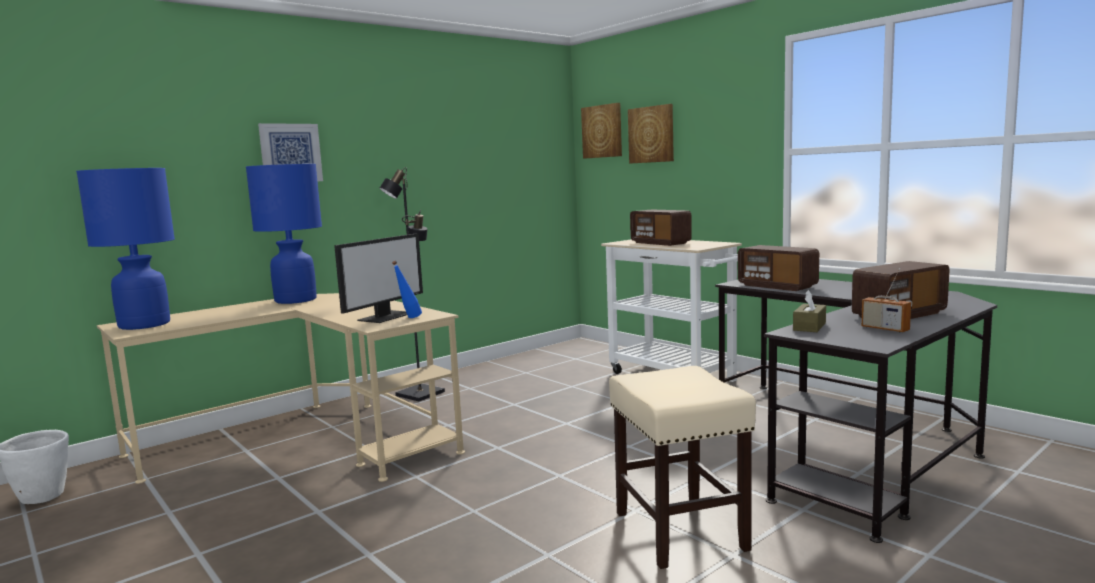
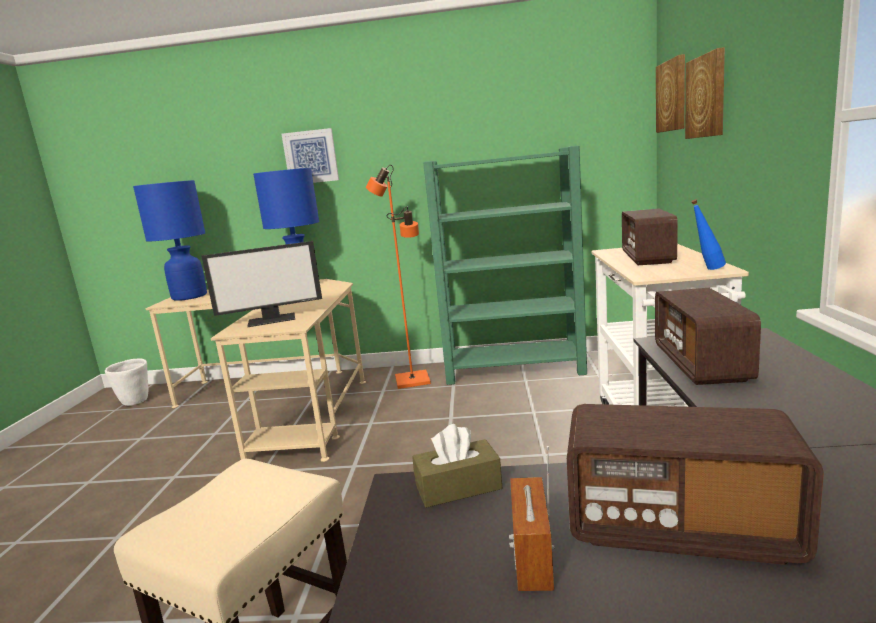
camera: 45 degrees right, 5 degrees up
black floor lamp [380,167,445,402] -> orange floor lamp [366,165,431,389]
blue bottle [392,261,422,318] -> blue bottle moved to [691,199,726,270]
none -> green bookcase [423,145,587,385]

